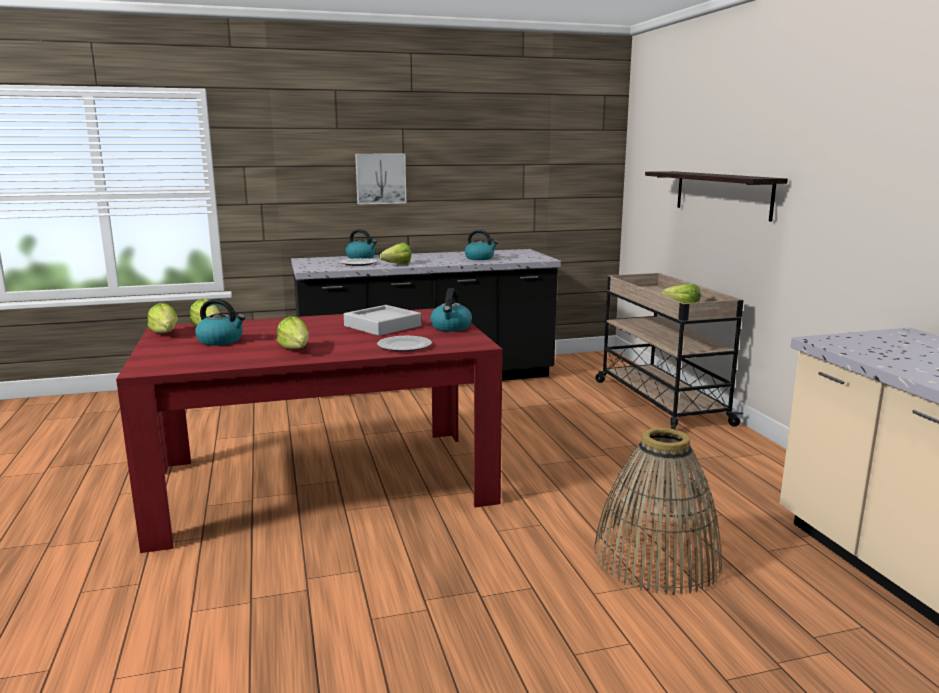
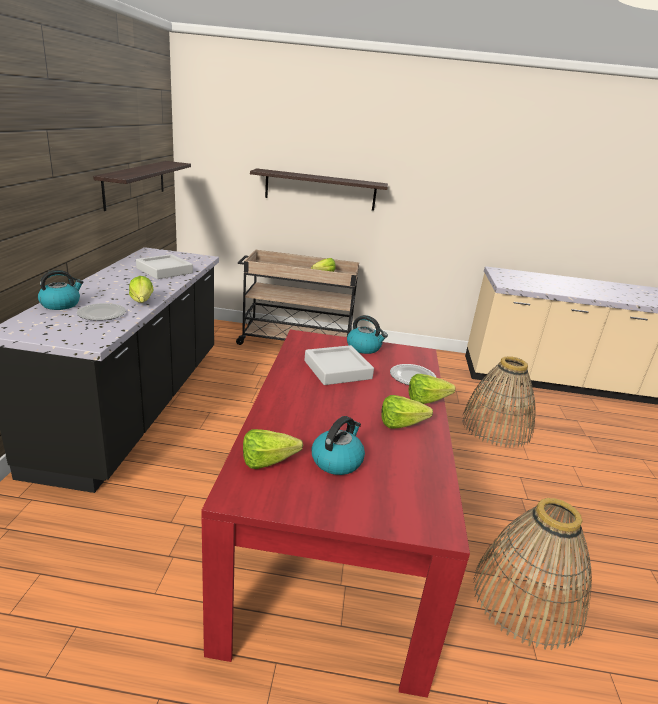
camera: 70 degrees left, 10 degrees up
lettuce [147,303,178,333] -> lettuce moved to [409,374,456,404]
picture [355,154,406,205] -> none
kettle [465,230,498,260] -> grey tray [136,254,193,279]
none -> shelf [93,161,191,211]
none -> basket [473,498,592,650]

